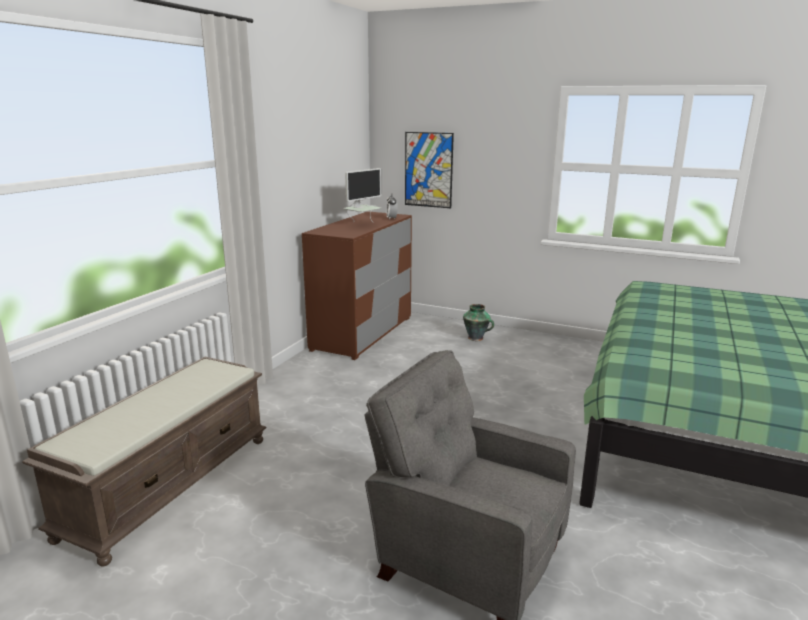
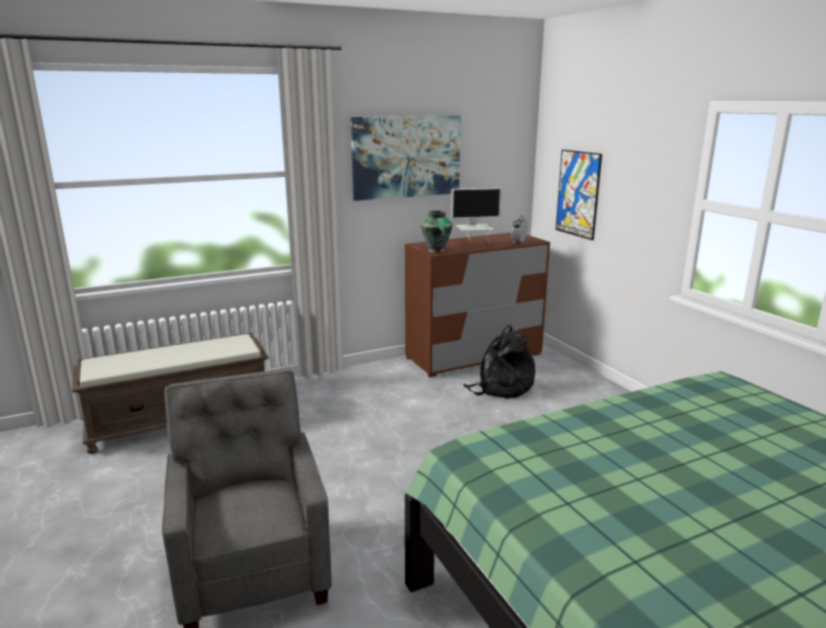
camera: 40 degrees right, 0 degrees up
vase [463,304,494,341] -> vase moved to [421,210,453,253]
none -> picture [350,115,461,201]
none -> black backpack [463,325,535,399]

